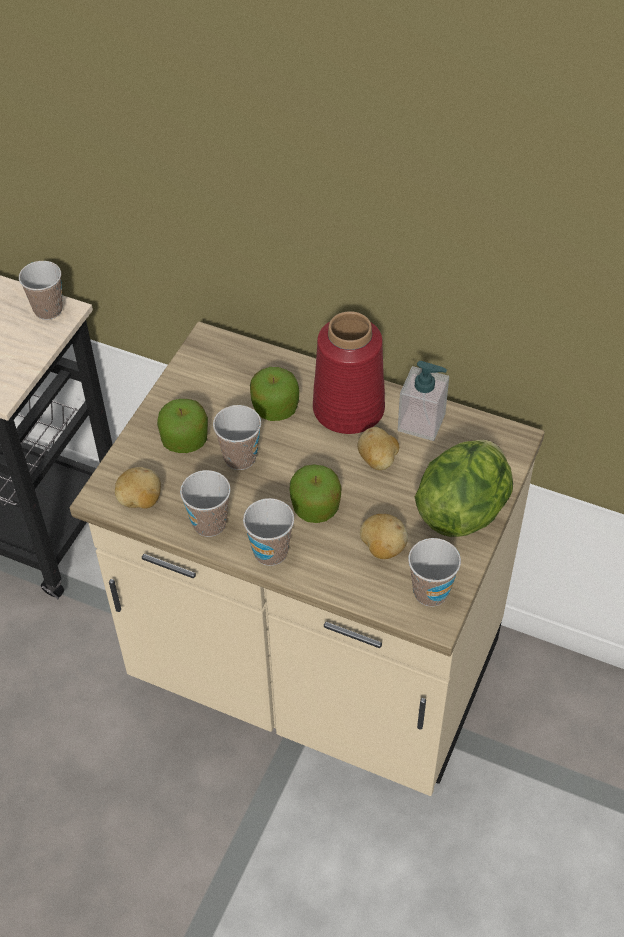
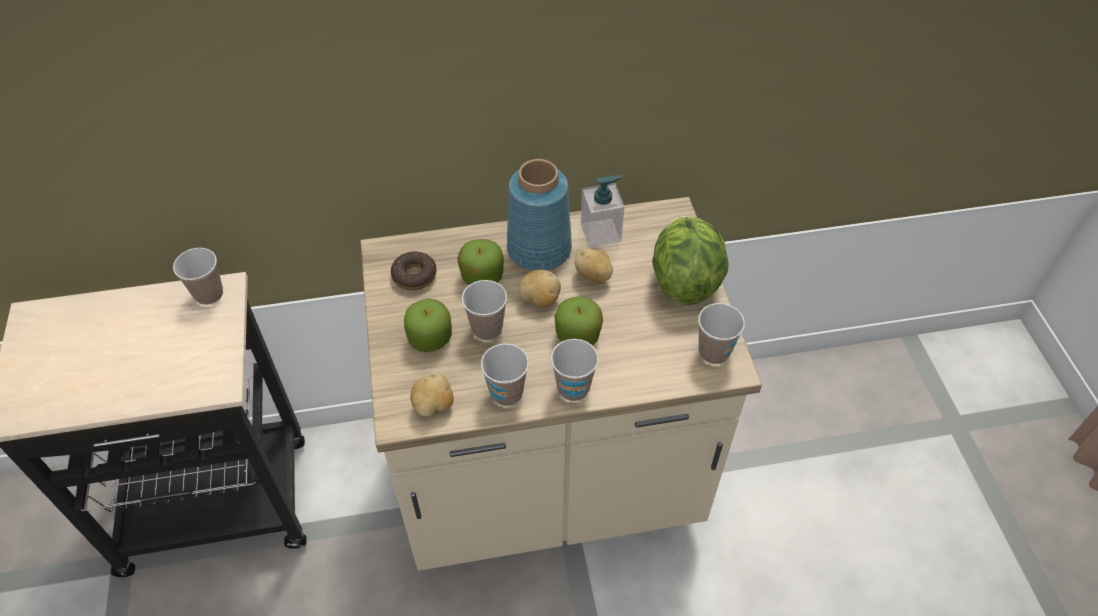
camera: 35 degrees left, 0 degrees up
red vase [313,311,385,434] -> blue vase [507,159,572,271]
potato [360,514,408,559] -> potato moved to [519,270,561,308]
none -> donut [391,251,437,290]

